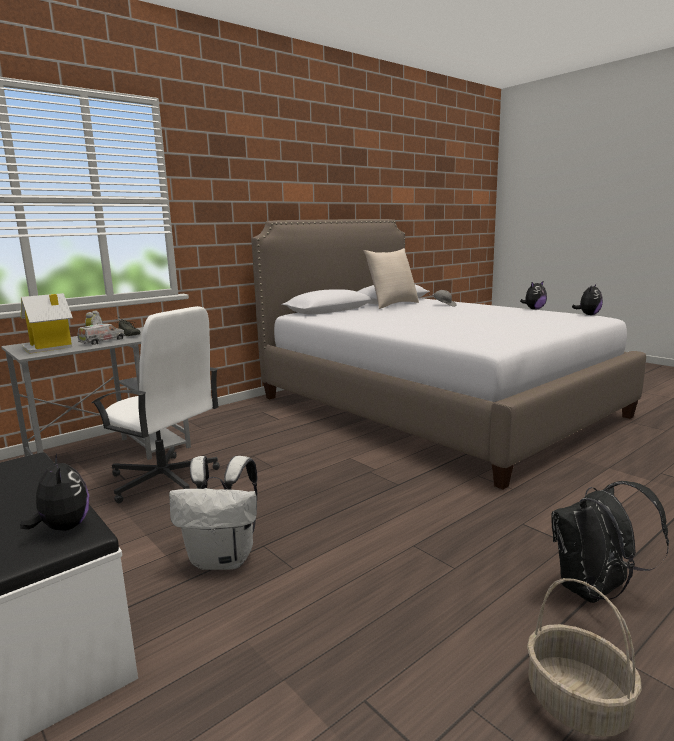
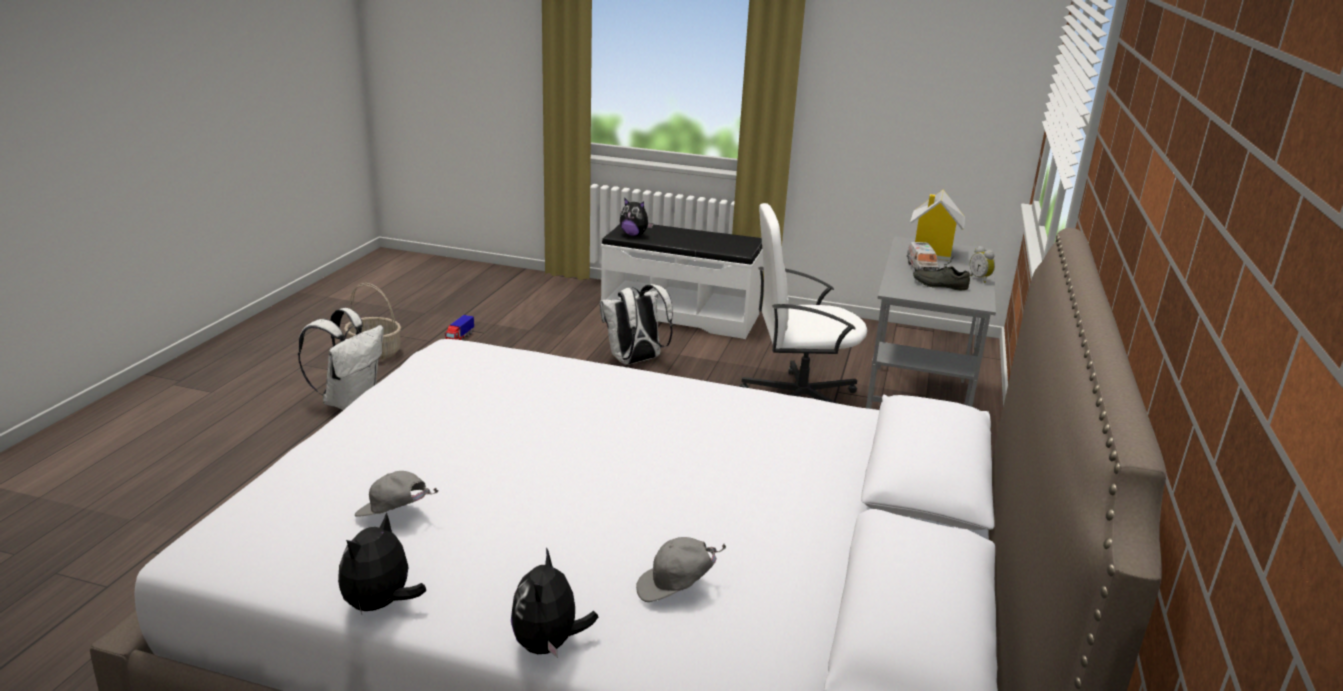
camera: 145 degrees right, 10 degrees up
beige pillow [364,248,419,309] -> none
black backpack [551,481,669,603] -> white backpack [298,308,383,410]
plush toy [572,284,603,315] -> plush toy moved to [511,548,598,658]
none -> grey cap [355,471,438,517]
none -> toy truck [445,315,474,340]

